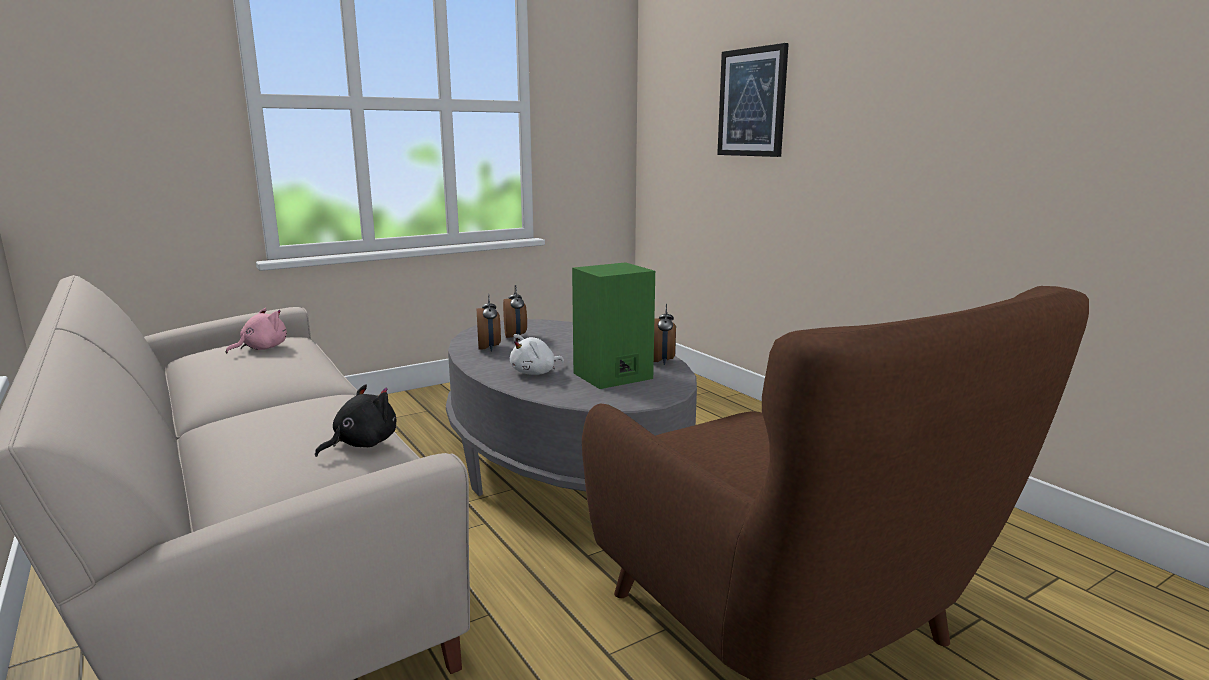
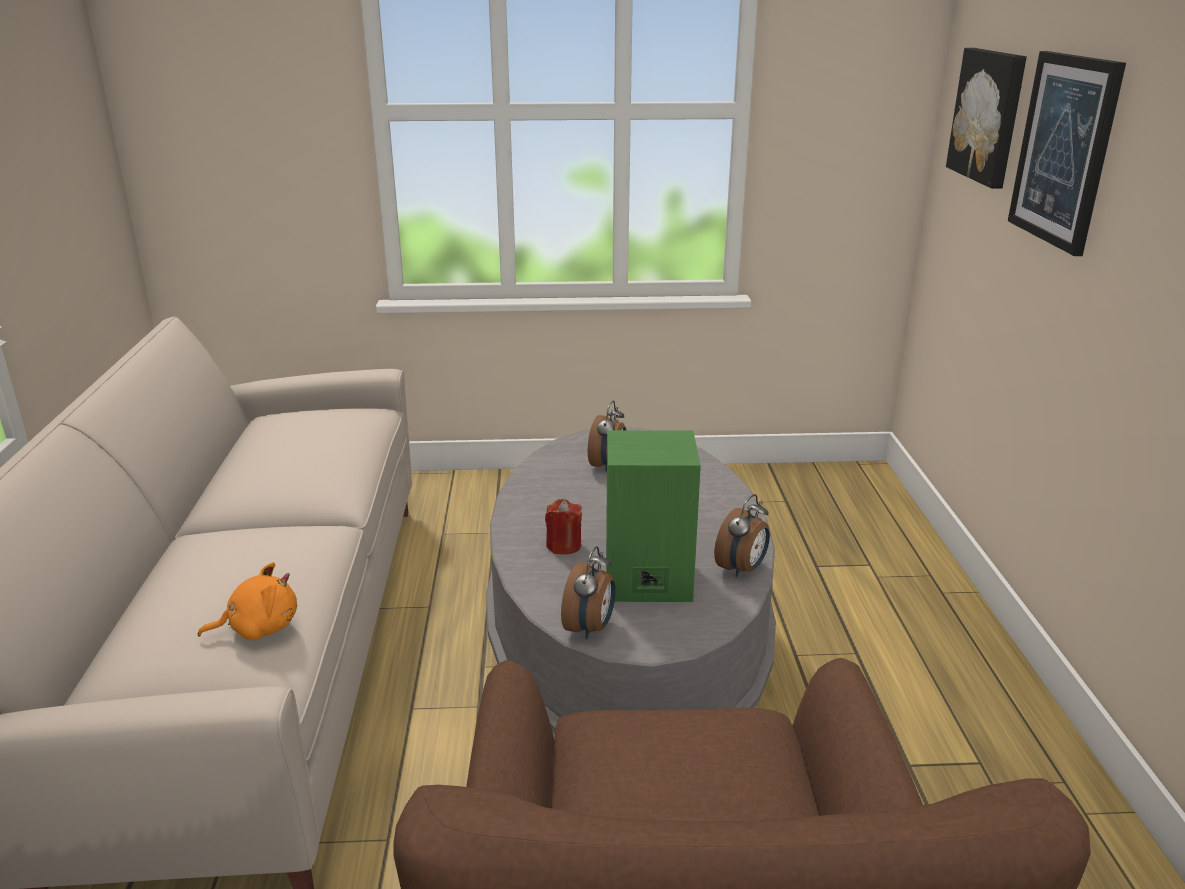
camera: 30 degrees right, 10 degrees up
pink plush toy [226,308,287,353] -> none
black plush toy [315,384,396,457] -> orange plush toy [198,562,297,640]
alarm clock [477,294,501,351] -> alarm clock moved to [561,546,616,639]
white plush toy [510,334,564,375] -> red candle [545,499,582,554]
none -> picture [946,48,1027,189]

